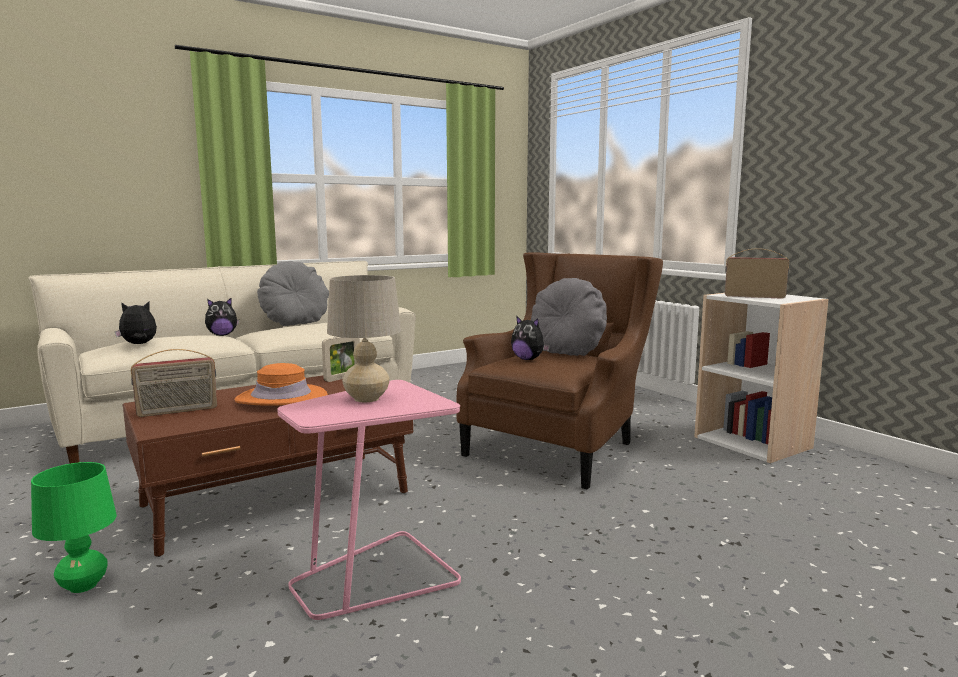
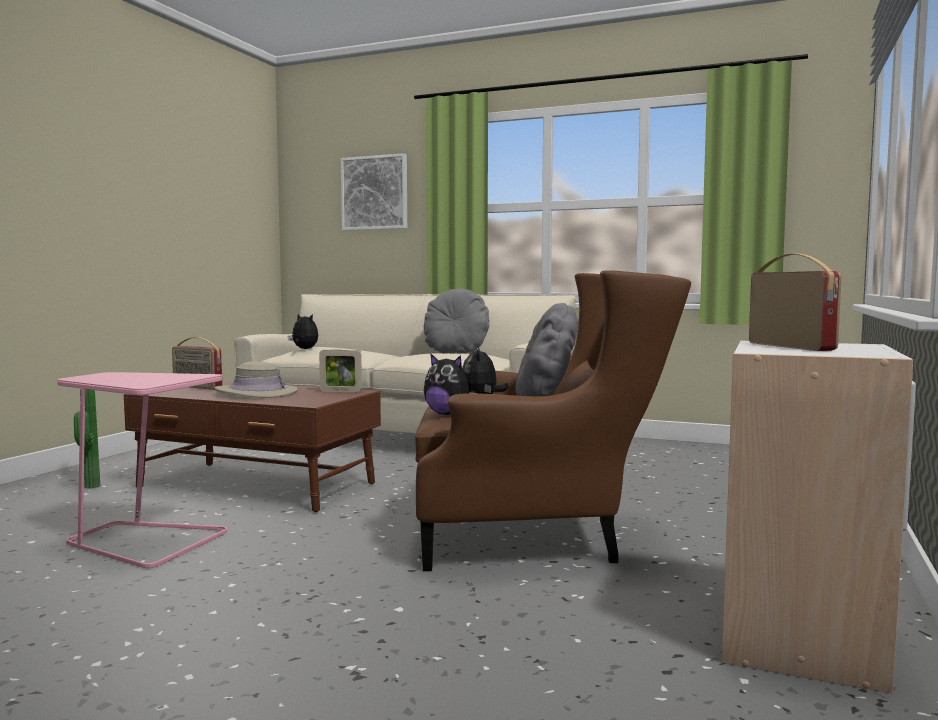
camera: 55 degrees right, 5 degrees down
green table lamp [31,462,117,593] -> potted plant [74,388,100,489]
plush toy [205,298,239,336] -> plush toy moved to [424,353,473,415]
orange hat [235,363,328,405] -> beige hat [214,361,298,398]
beige table lamp [327,275,401,402] -> none
none -> picture [341,153,407,231]

